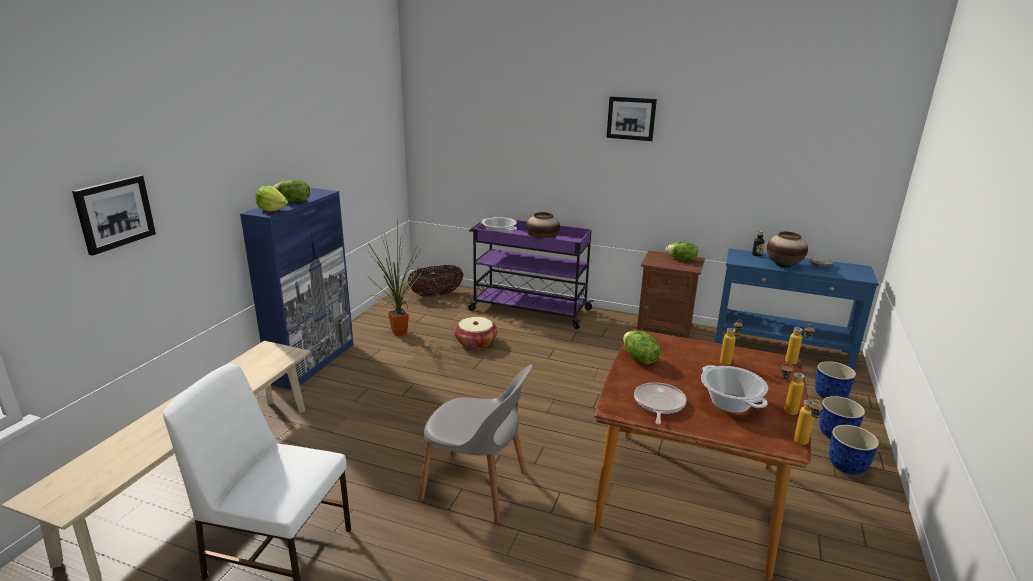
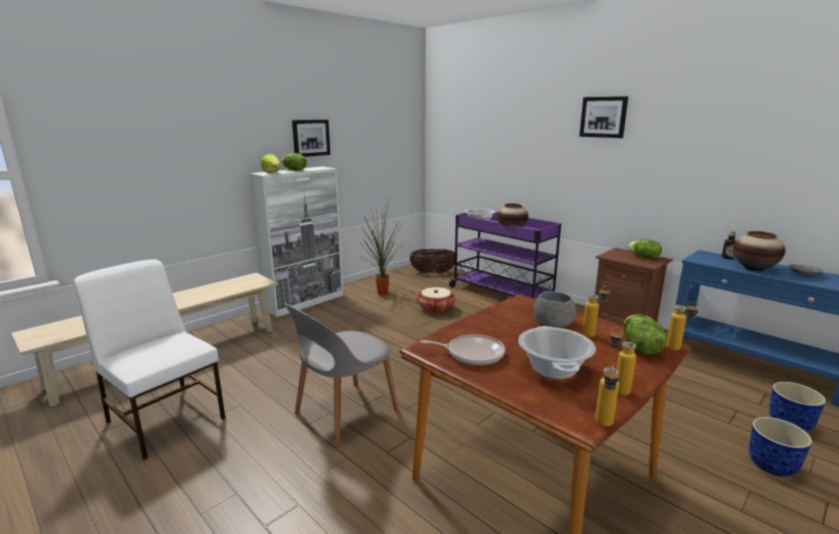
camera: 25 degrees right, 5 degrees down
picture [72,175,156,255] -> picture moved to [292,120,330,157]
blue cabinet [240,188,354,390] -> white cabinet [249,167,343,317]
grey chair [419,365,533,523] -> grey chair turned 90 degrees clockwise [284,304,399,447]
lettuce [623,331,661,364] -> lettuce moved to [624,314,667,355]
frying pan [634,382,687,424] -> frying pan turned 60 degrees clockwise [420,334,505,365]
planter [829,425,879,475] -> none
none -> grey bowl [534,291,576,328]

